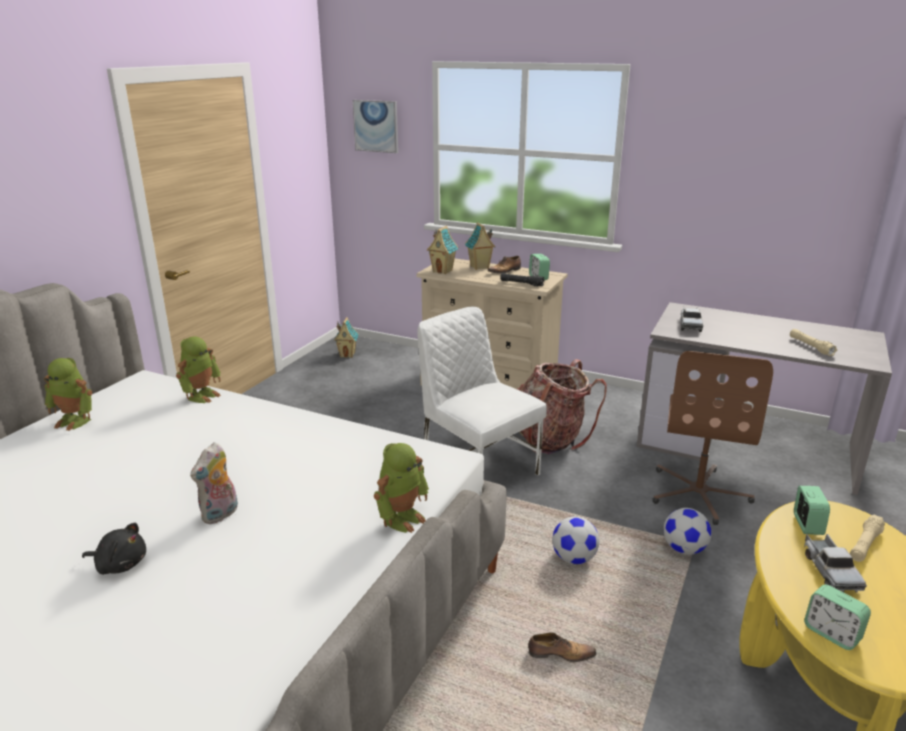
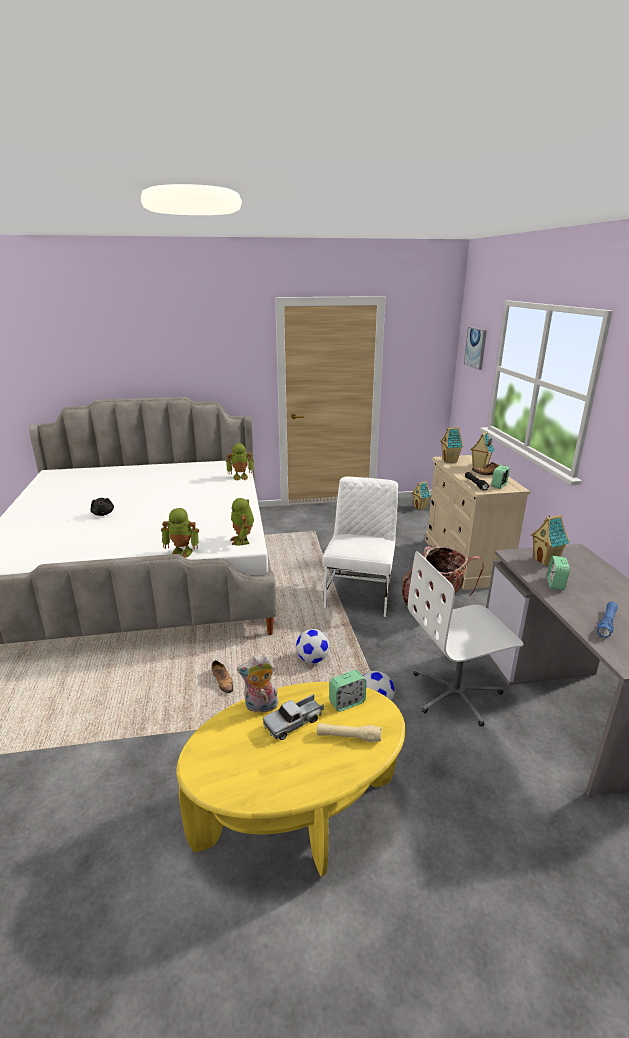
camera: 55 degrees right, 0 degrees up
toy robot [44,358,92,431] -> toy robot moved to [230,498,254,546]
plush toy [190,442,238,524] -> plush toy moved to [237,654,278,713]
brown office chair [653,351,773,525] -> white office chair [408,551,523,727]
toy truck [680,307,703,332] -> toy house [531,515,570,566]
beige flashlight [790,329,837,356] -> blue flashlight [597,602,618,638]
alarm clock [804,585,871,650] -> alarm clock moved to [547,556,570,590]

